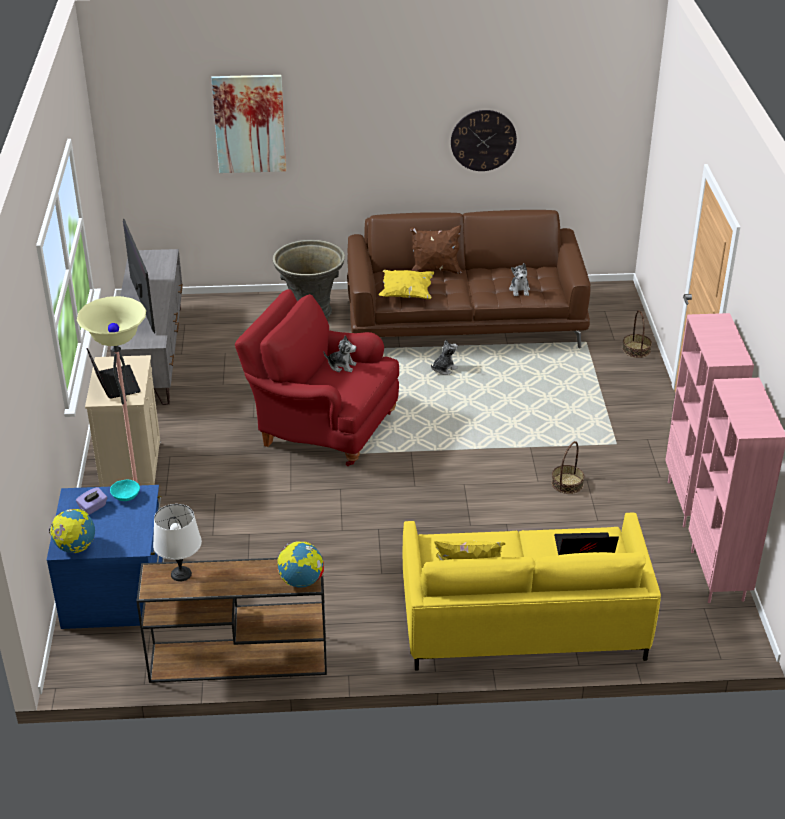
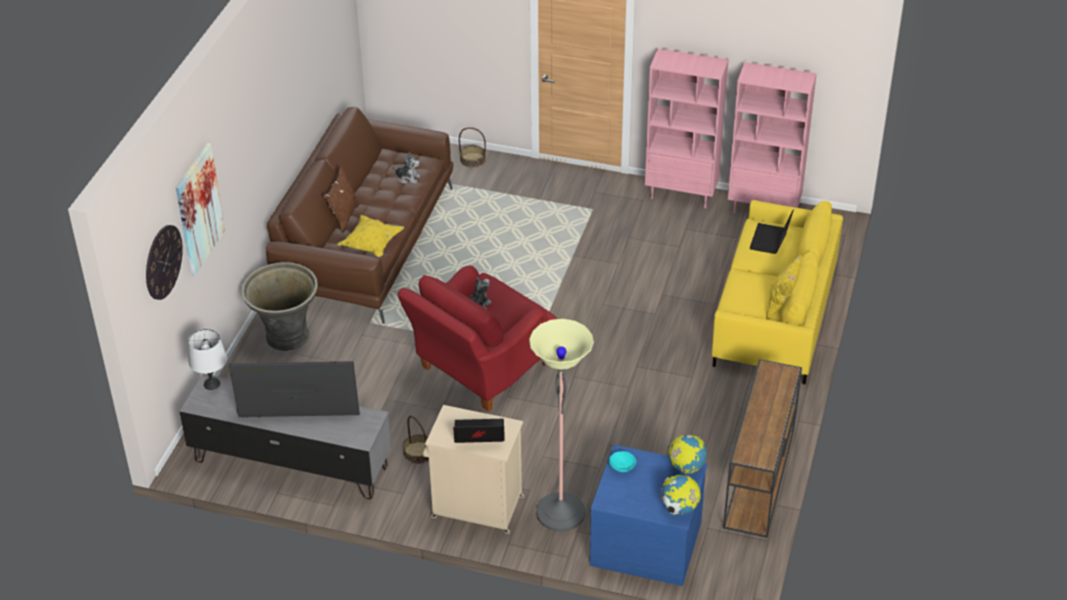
camera: 70 degrees left, 5 degrees up
purple tissue box [76,487,107,515] -> none
white table lamp [153,504,202,582] -> white table lamp moved to [188,329,227,390]
globe [277,542,324,588] -> globe moved to [668,435,707,474]
plush toy [431,339,458,375] -> none
wall clock [451,110,517,171] -> wall clock moved to [146,225,183,300]
basket [551,441,584,494] -> basket moved to [403,416,429,464]

